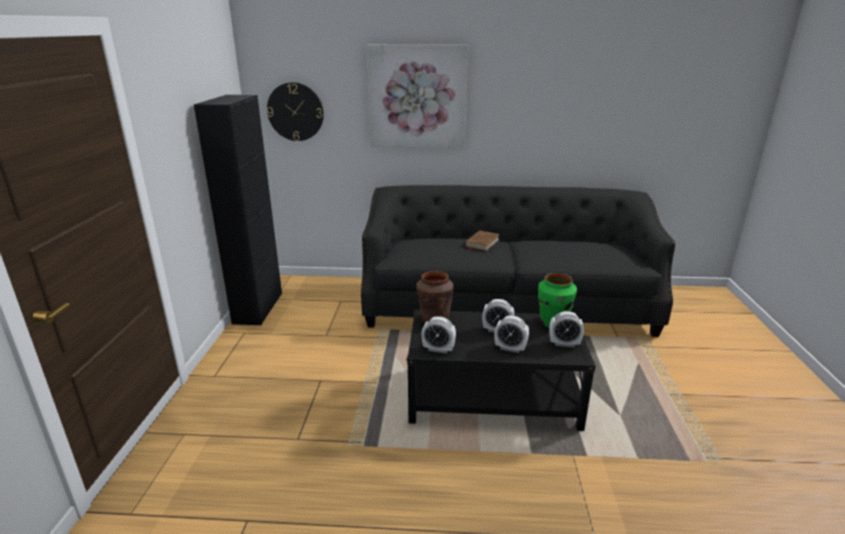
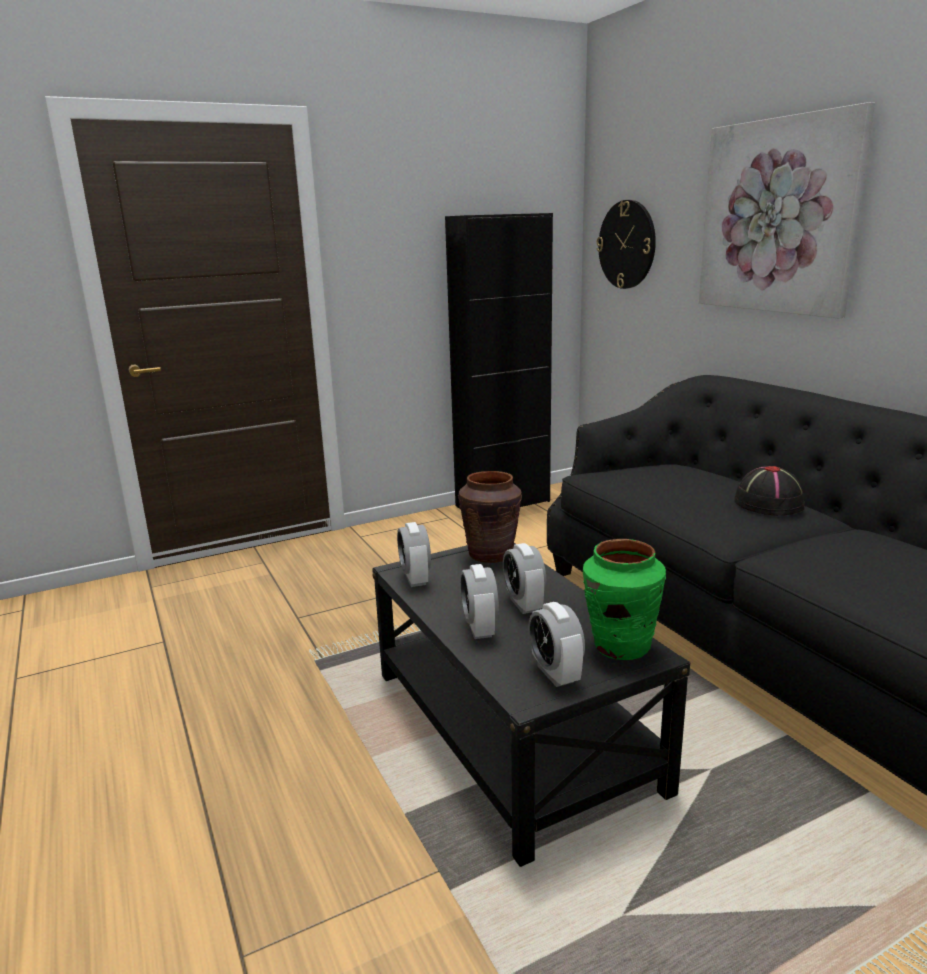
camera: 60 degrees right, 5 degrees down
brown book [466,230,500,251] -> black hat [734,466,805,516]

